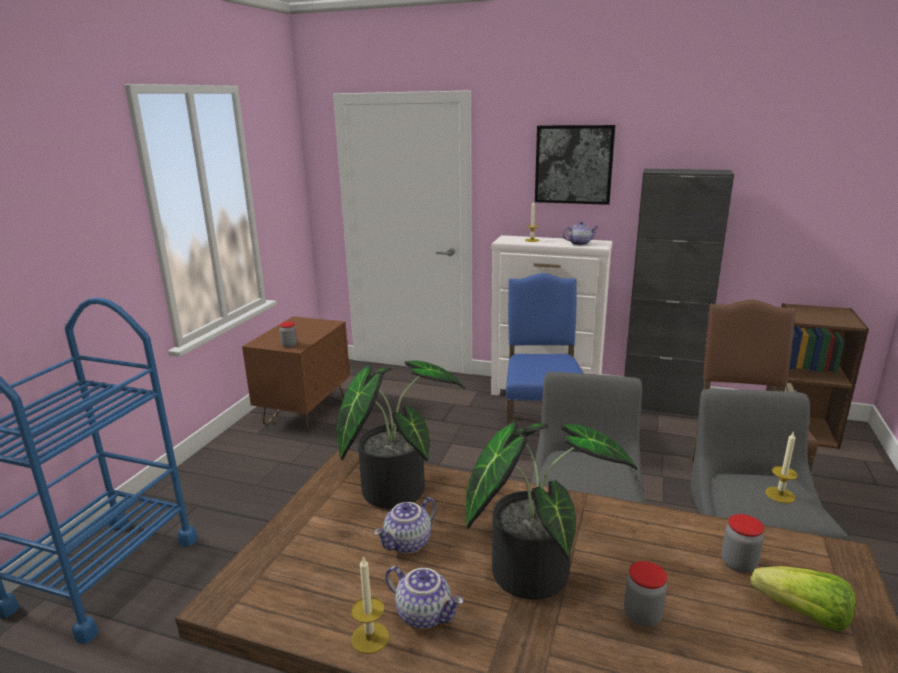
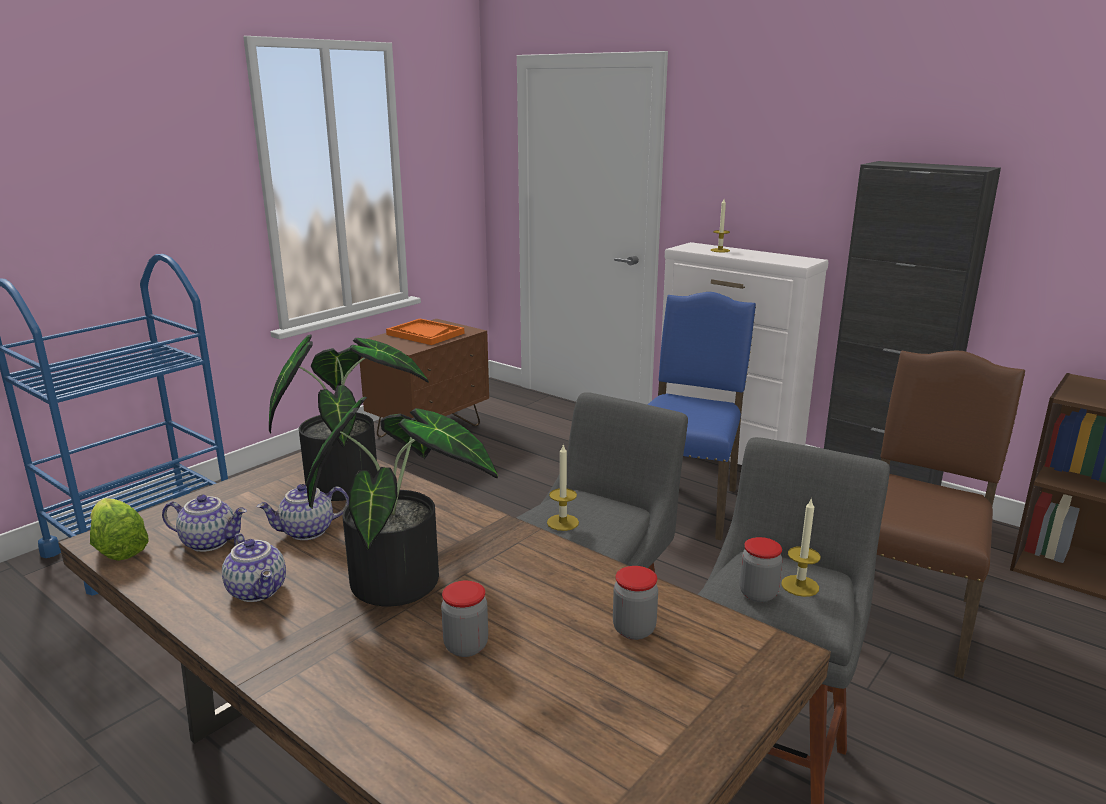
camera: 20 degrees right, 0 degrees up
jar [279,322,297,348] -> jar moved to [740,537,782,602]
candle [351,556,389,654] -> candle moved to [547,444,579,531]
picture [535,125,615,205] -> none
teapot [562,221,599,245] -> teapot moved to [162,495,247,552]
lettuce [751,566,856,631] -> lettuce moved to [90,498,149,561]
none -> orange tray [386,319,464,345]

